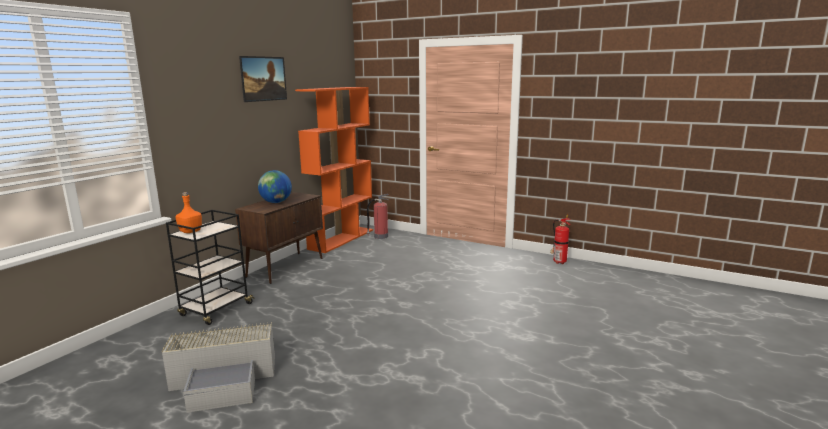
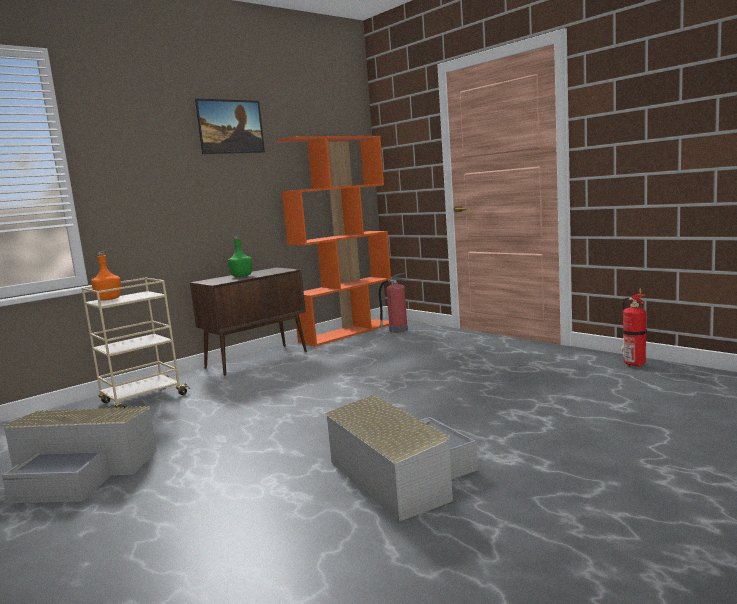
camera: 20 degrees right, 5 degrees down
black cart [166,210,255,325] -> beige cart [82,278,190,409]
globe [258,170,292,203] -> green bottle [227,236,252,277]
none -> grey storage box [325,394,478,522]

